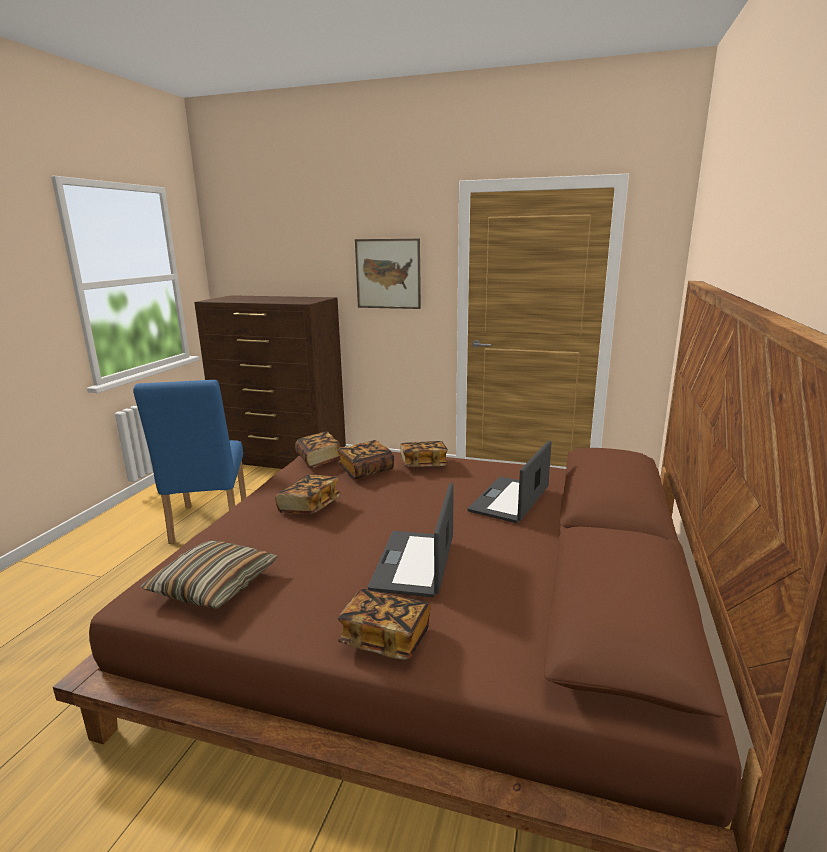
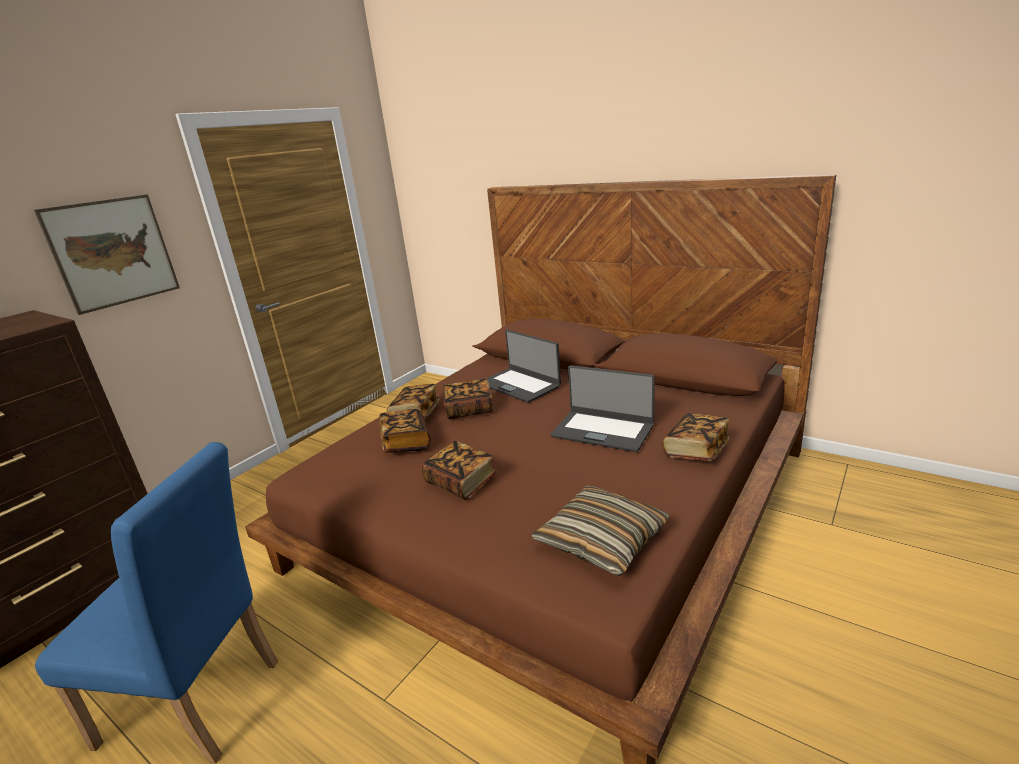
camera: 70 degrees left, 5 degrees up
book [295,432,340,468] -> book moved to [443,379,493,419]

